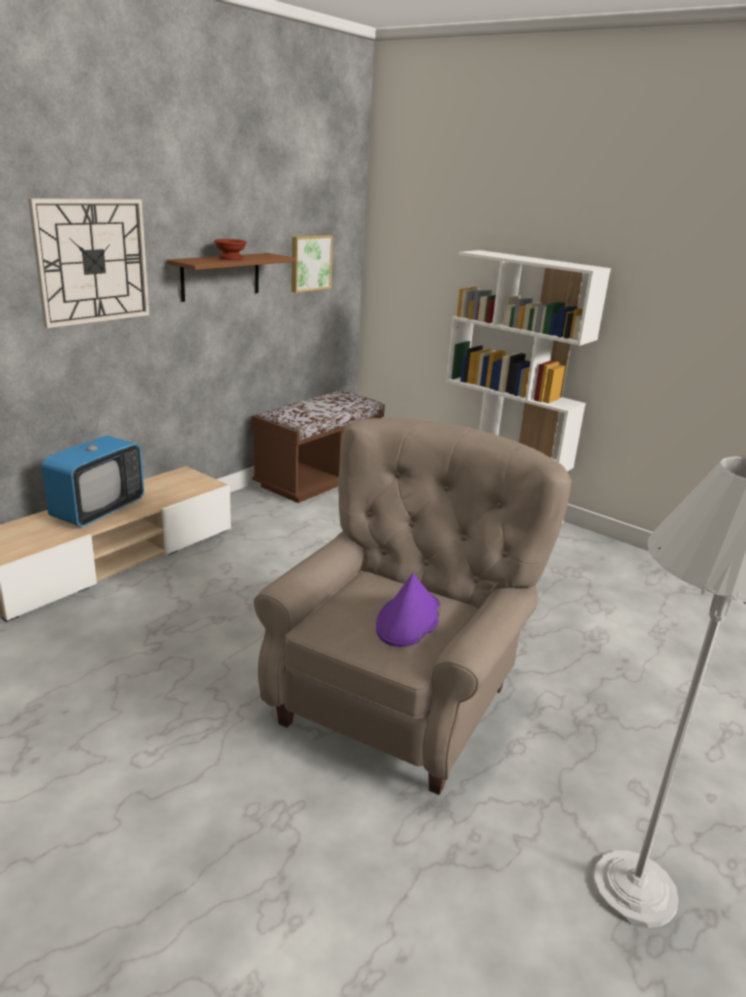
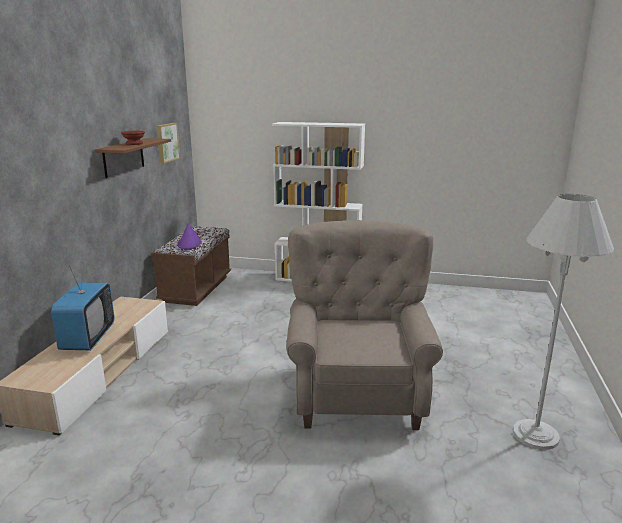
camera: 25 degrees left, 5 degrees down
wall clock [28,198,149,328] -> none
purple hat [376,573,441,647] -> purple hat moved to [177,223,202,250]

